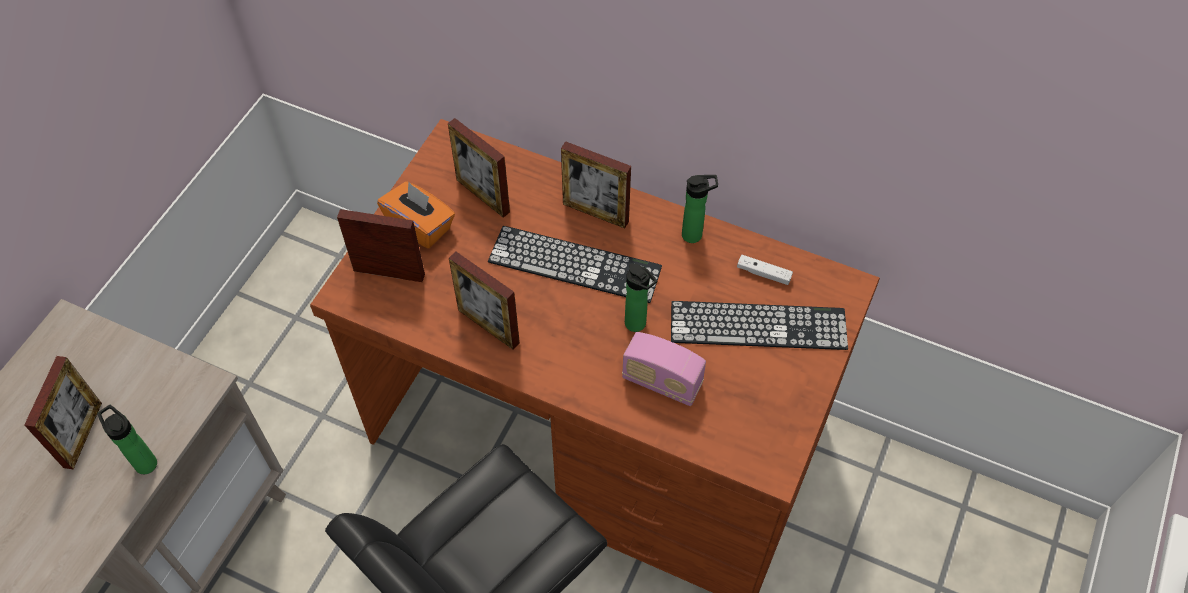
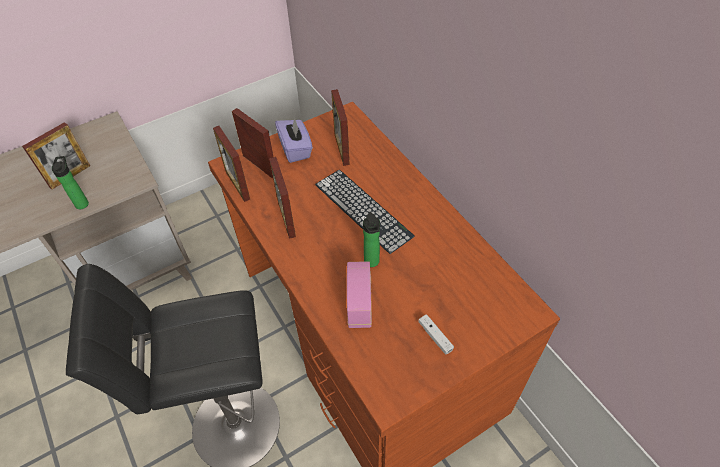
camera: 35 degrees right, 5 degrees down
orange tissue box [377,182,455,249] -> purple tissue box [275,118,313,163]
picture frame [561,141,631,228] -> picture frame moved to [213,126,250,202]
radio [622,332,706,406] -> radio turned 150 degrees counterclockwise [347,261,372,328]
keyboard [671,301,848,350] -> none
bottle [682,175,718,243] -> none
white game controller [737,255,793,285] -> white game controller moved to [418,314,454,354]

